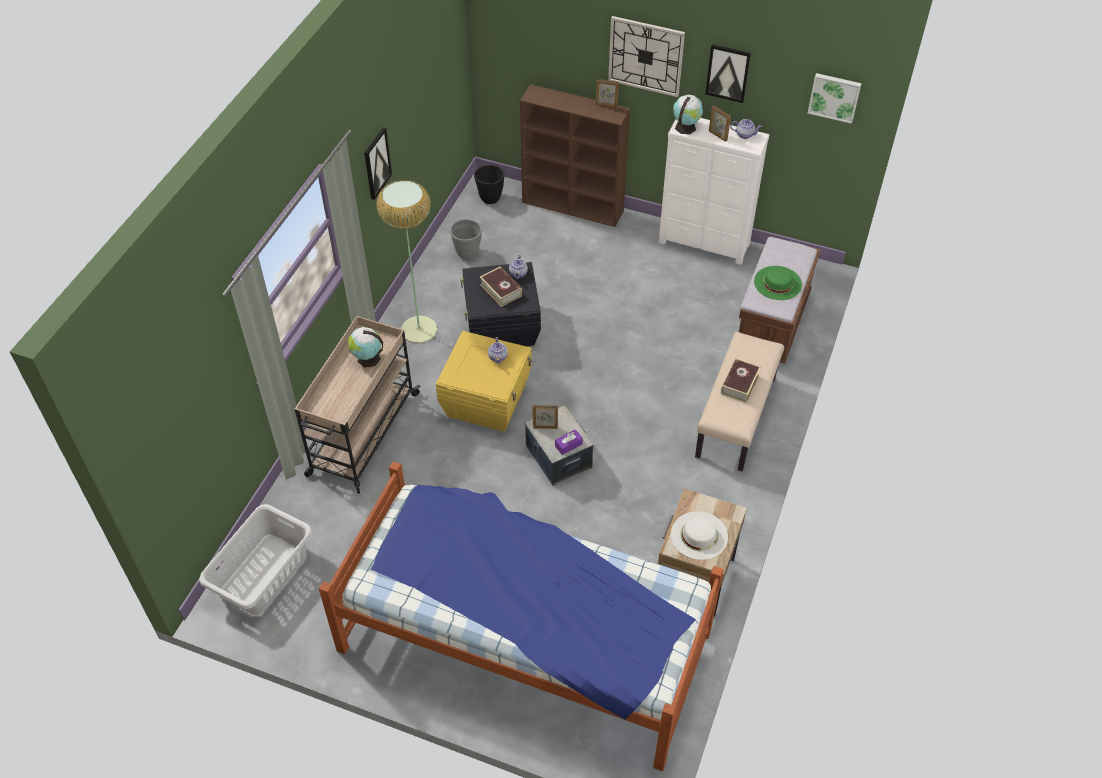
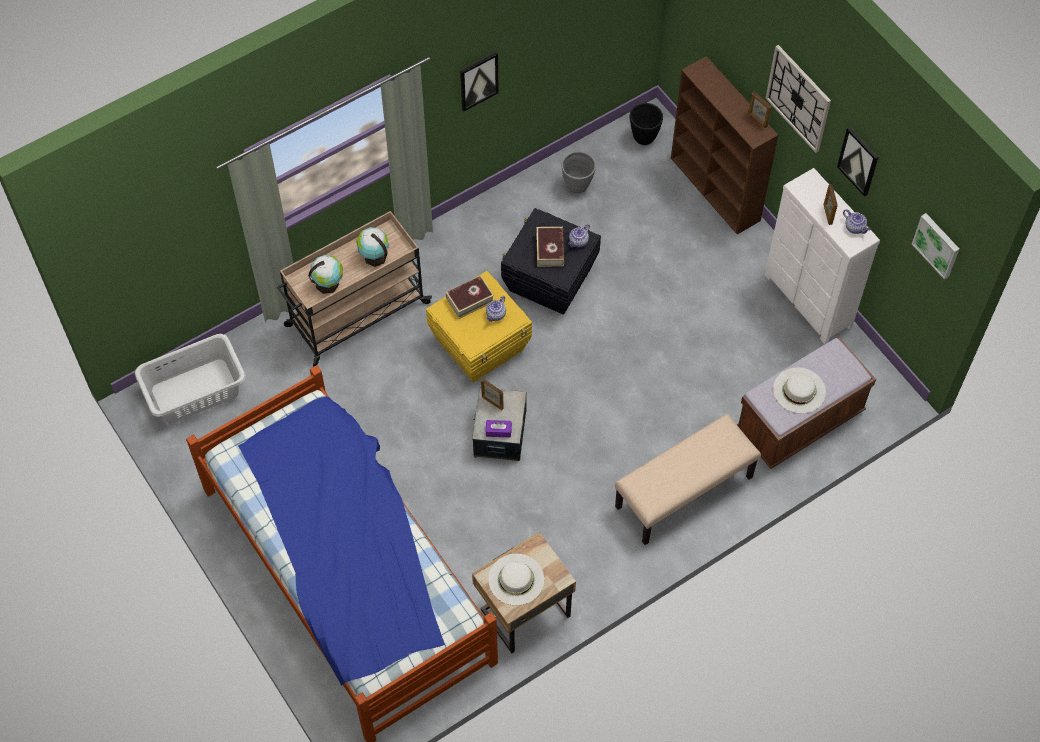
camera: 35 degrees right, 10 degrees up
floor lamp [376,180,438,344] -> none
globe [673,95,703,134] -> globe moved to [308,255,343,294]
book [721,359,761,403] -> book moved to [446,276,494,319]
green hat [754,266,802,300] -> white hat [773,367,826,414]

